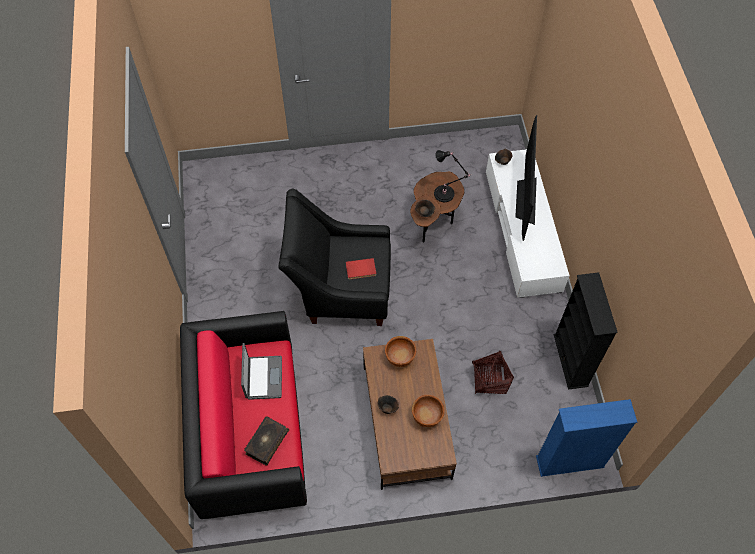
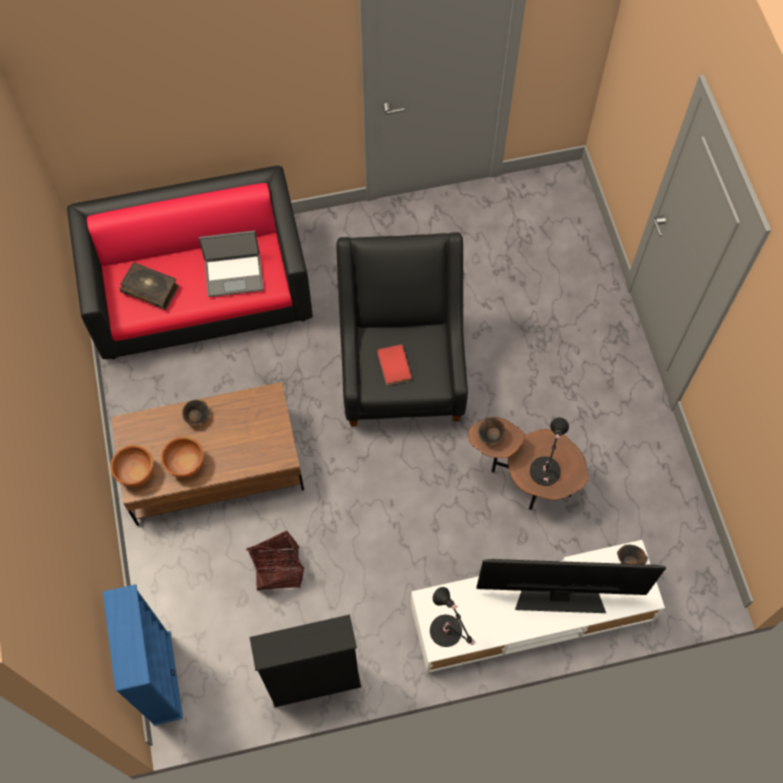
camera: 85 degrees right, 5 degrees up
brown bowl [385,336,416,367] -> brown bowl moved to [110,445,154,487]
none -> black table lamp [430,587,476,647]

